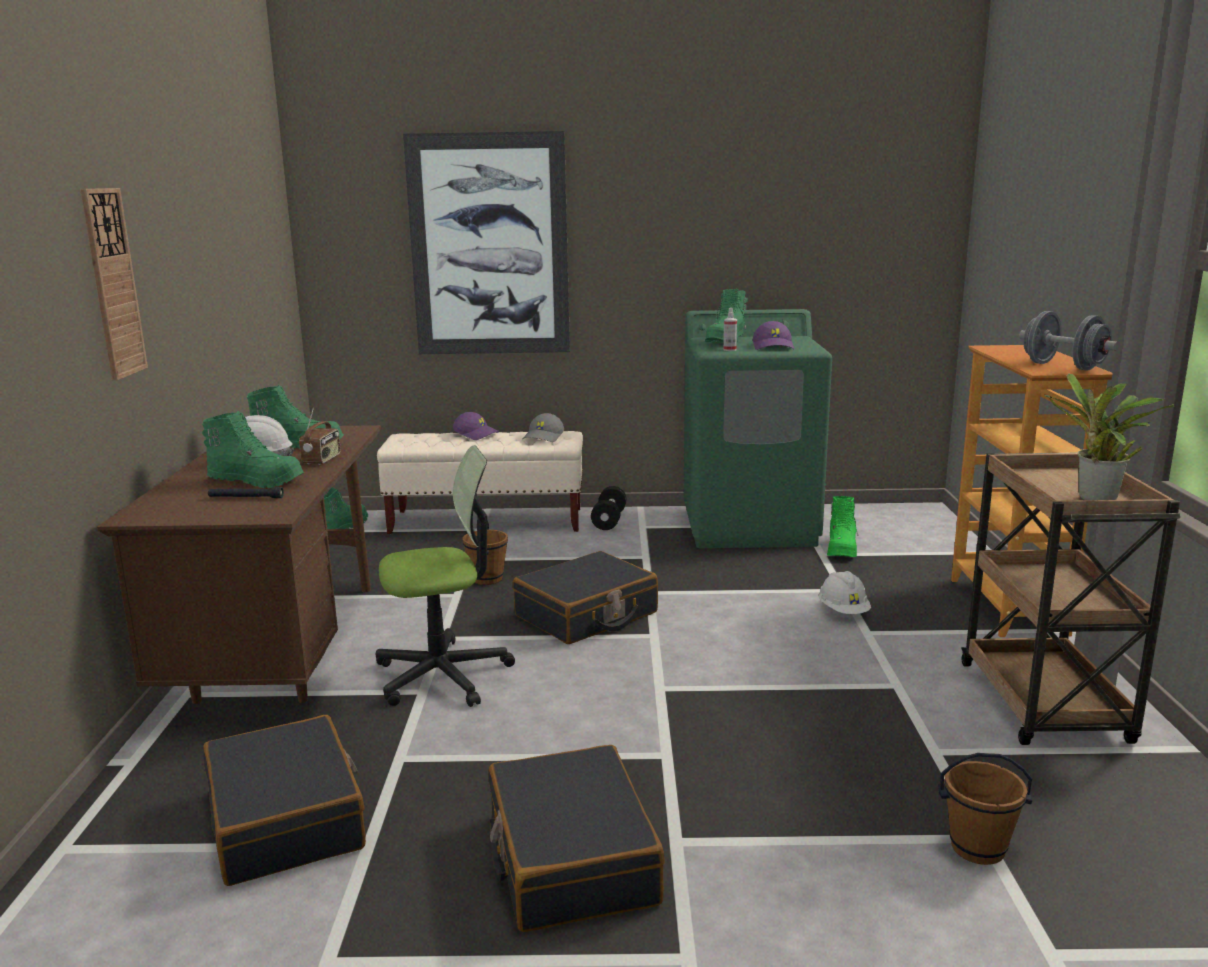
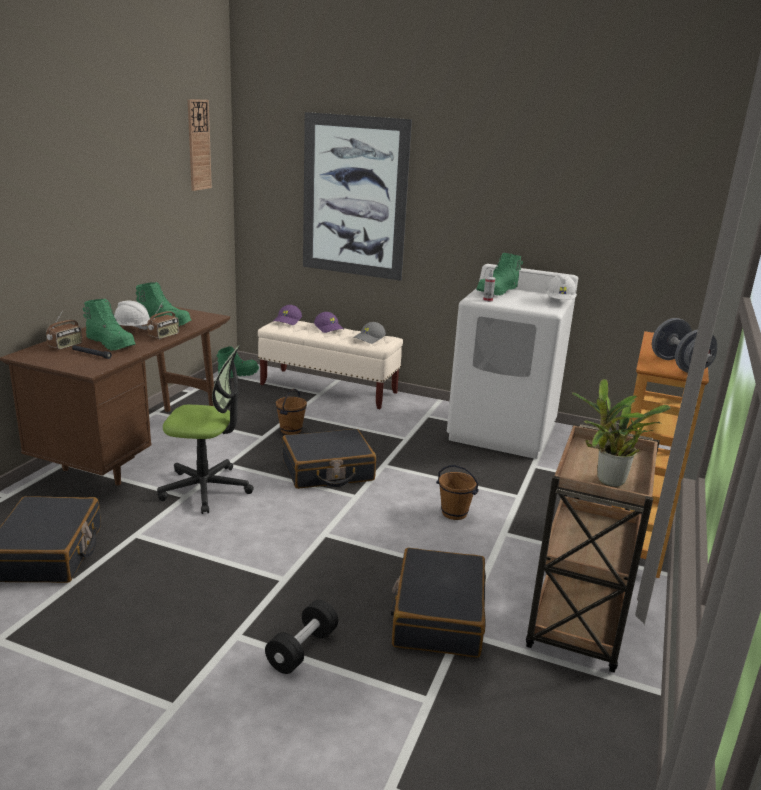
camera: 20 degrees right, 5 degrees up
wall clock [80,188,148,380] -> wall clock moved to [188,99,212,191]
black suitcase [488,745,665,932] -> black suitcase moved to [391,548,486,658]
black dumbbell [591,486,627,530] -> black dumbbell moved to [265,600,338,674]
green washing machine [684,309,832,548] -> white washing machine [447,264,578,459]
purple cap [753,321,794,350] -> purple cap moved to [274,305,302,325]
white hard hat [819,571,871,614] -> white hard hat moved to [545,274,577,300]
green boot [827,496,859,557] -> none
brown bucket [938,753,1032,865] -> brown bucket moved to [436,465,479,520]
none -> radio [46,310,82,350]

